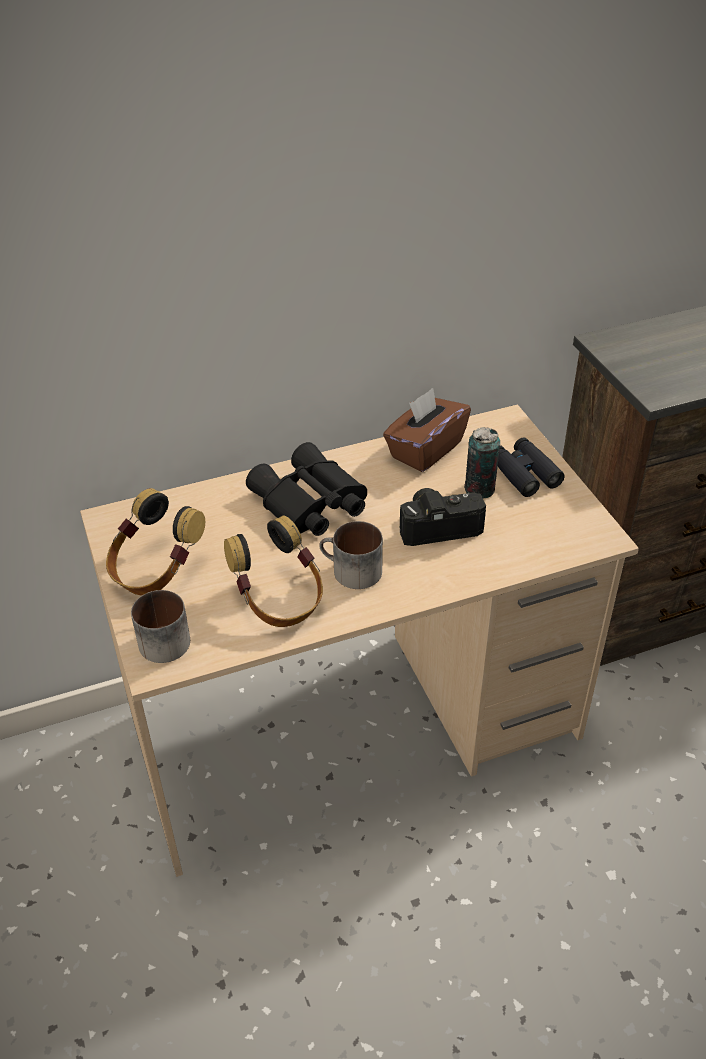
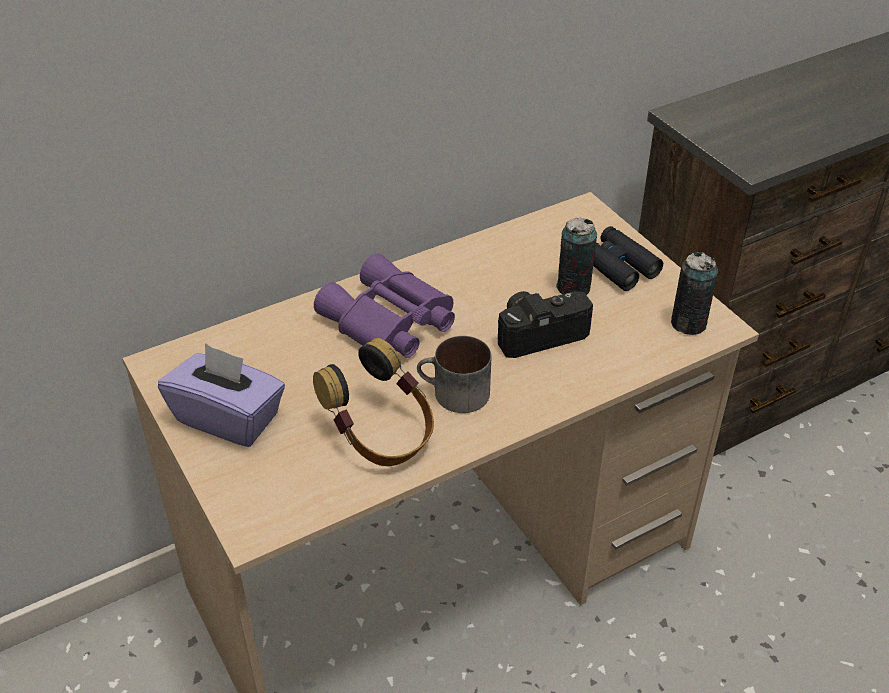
camera: 10 degrees left, 0 degrees up
headphones [106,488,205,596] -> purple tissue box [158,343,285,447]
mug [131,590,190,663] -> none
black binoculars [246,442,367,536] -> purple binoculars [314,253,455,358]
brown tissue box [383,388,471,472] -> none
none -> can [671,252,718,335]

